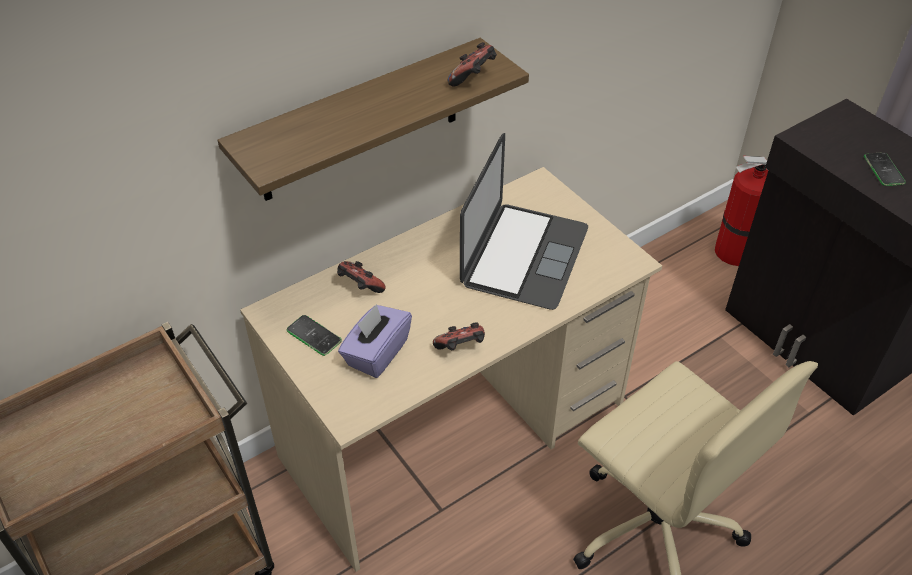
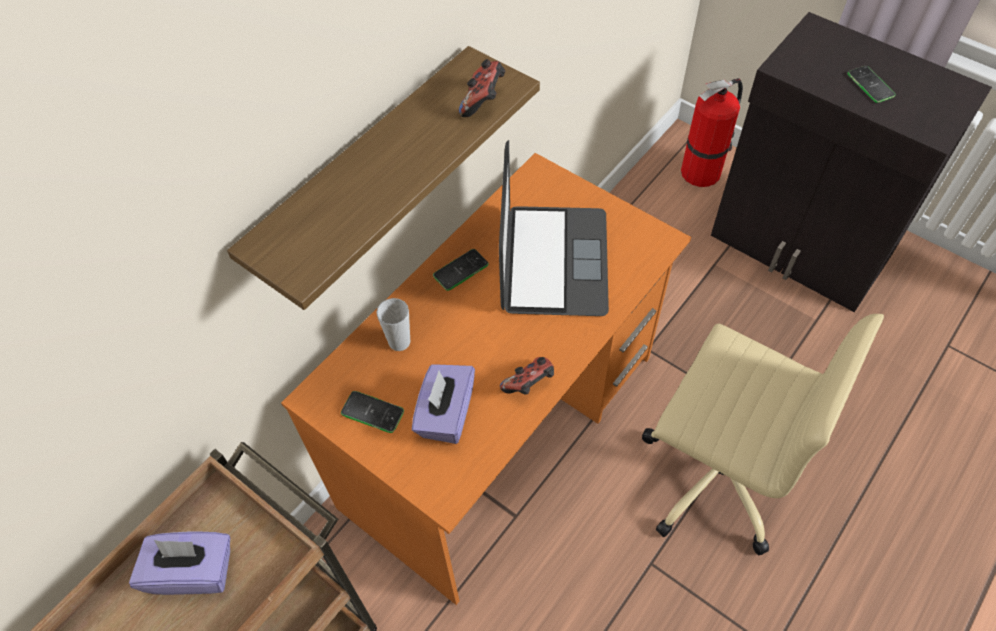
camera: 15 degrees left, 10 degrees up
beige desk [240,167,662,572] -> orange desk [281,153,691,605]
game controller [337,261,386,293] -> cup [376,298,410,351]
none -> purple tissue box [129,532,230,595]
none -> phone [433,249,489,291]

